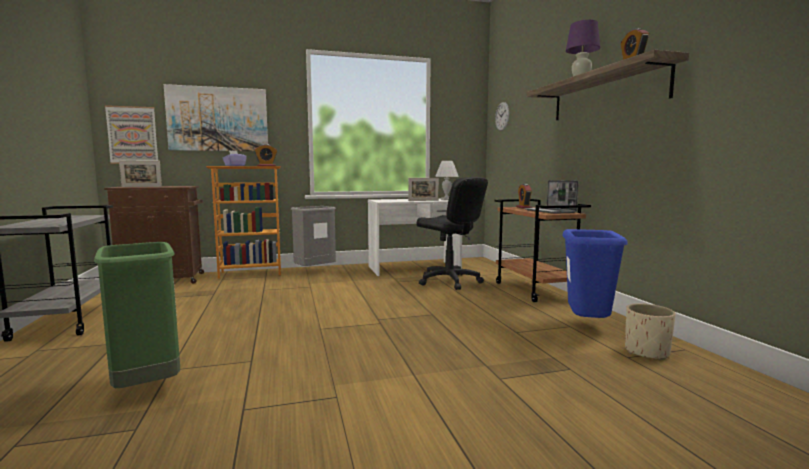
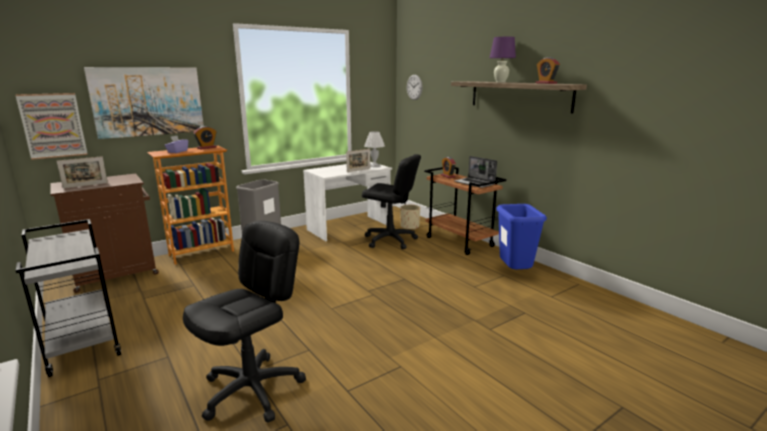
camera: 20 degrees left, 10 degrees up
green trash can [94,242,180,388] -> black office chair [183,221,306,422]
beige planter [625,303,676,360] -> beige planter moved to [400,205,420,230]

